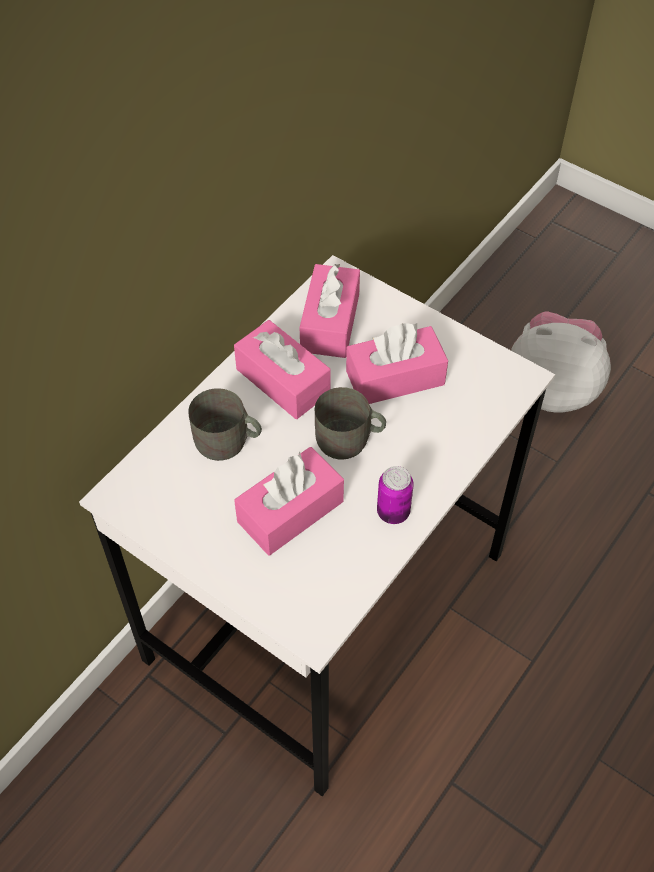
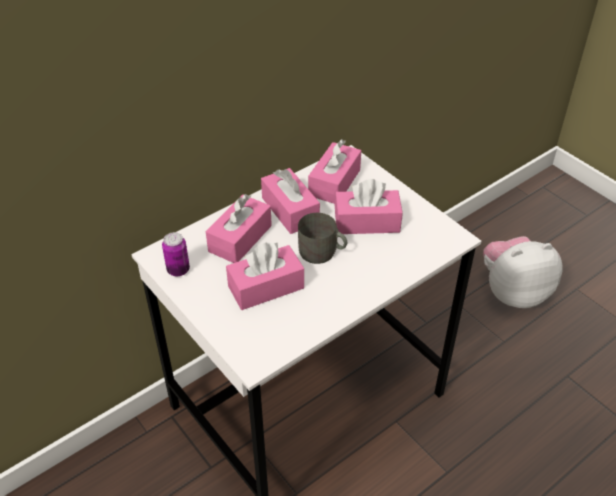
camera: 15 degrees right, 10 degrees down
grey mug [188,388,262,461] -> pink tissue box [206,194,272,263]
can [377,466,414,524] -> can moved to [162,232,190,276]
plush toy [511,311,611,413] -> plush toy turned 45 degrees counterclockwise [483,236,563,308]

